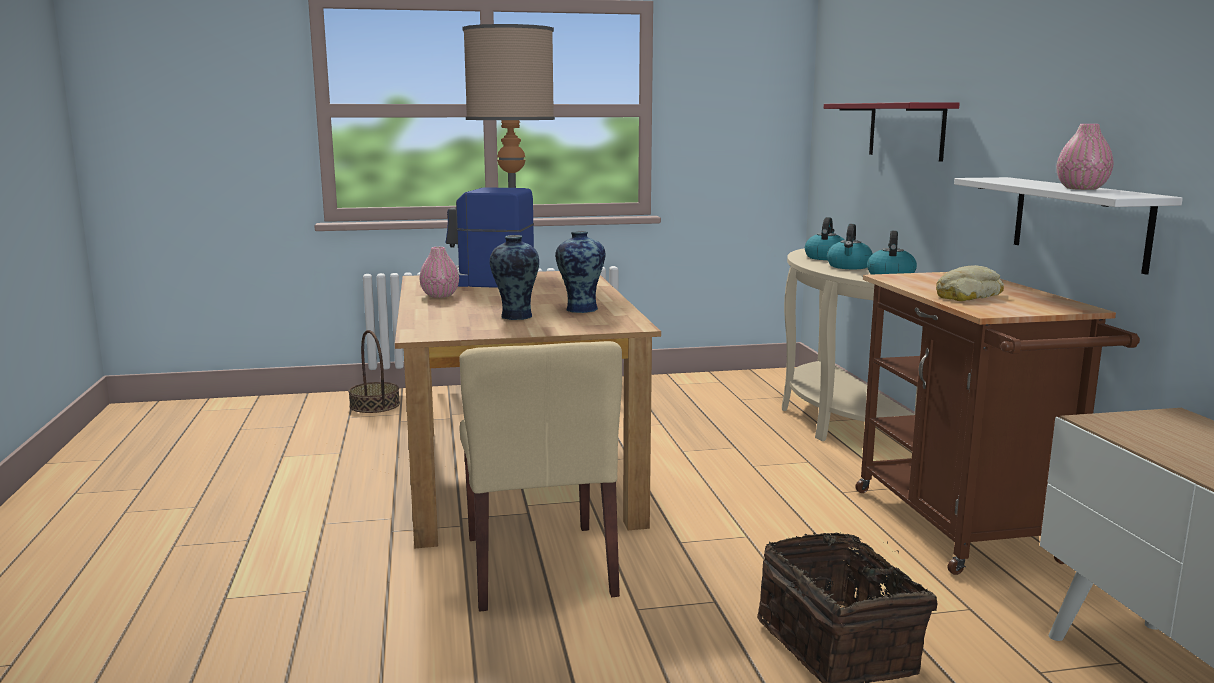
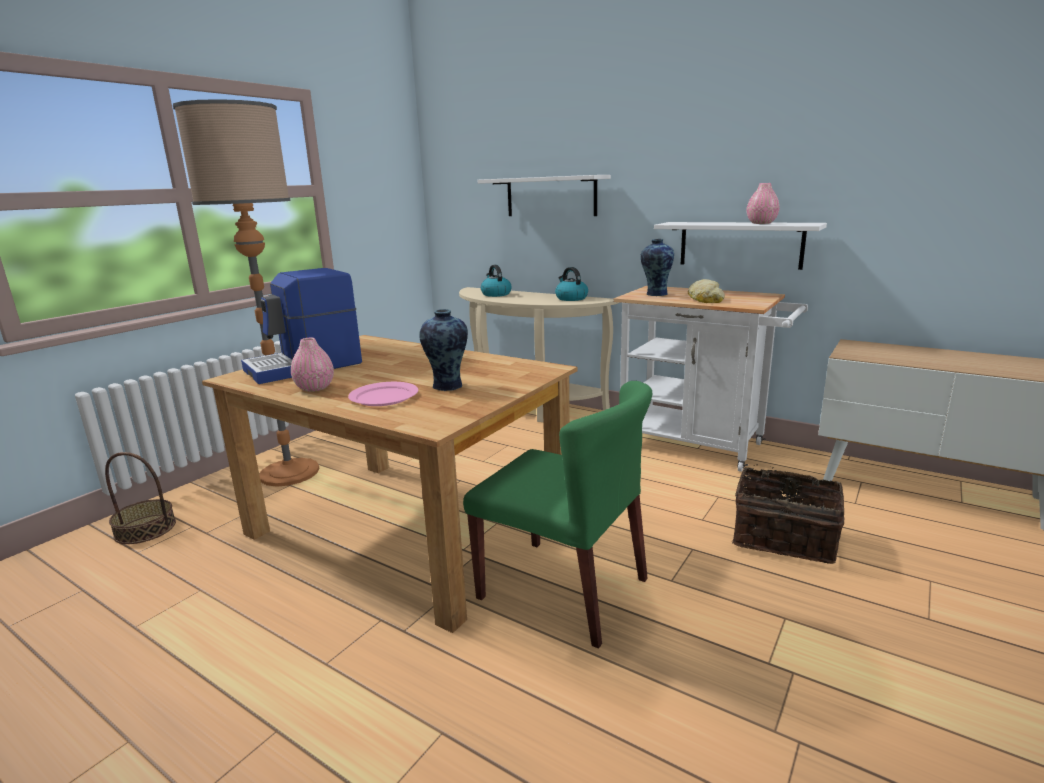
camera: 45 degrees left, 5 degrees up
beige chair [459,341,622,612] -> green chair [463,381,652,649]
vase [555,231,605,313] -> vase moved to [640,239,674,296]
red shelf [824,102,960,162] -> white shelf [478,175,611,216]
kettle [827,224,873,269] -> none
brown cart [855,272,1140,575] -> white cart [613,285,808,472]
none -> pink plate [348,382,418,406]

